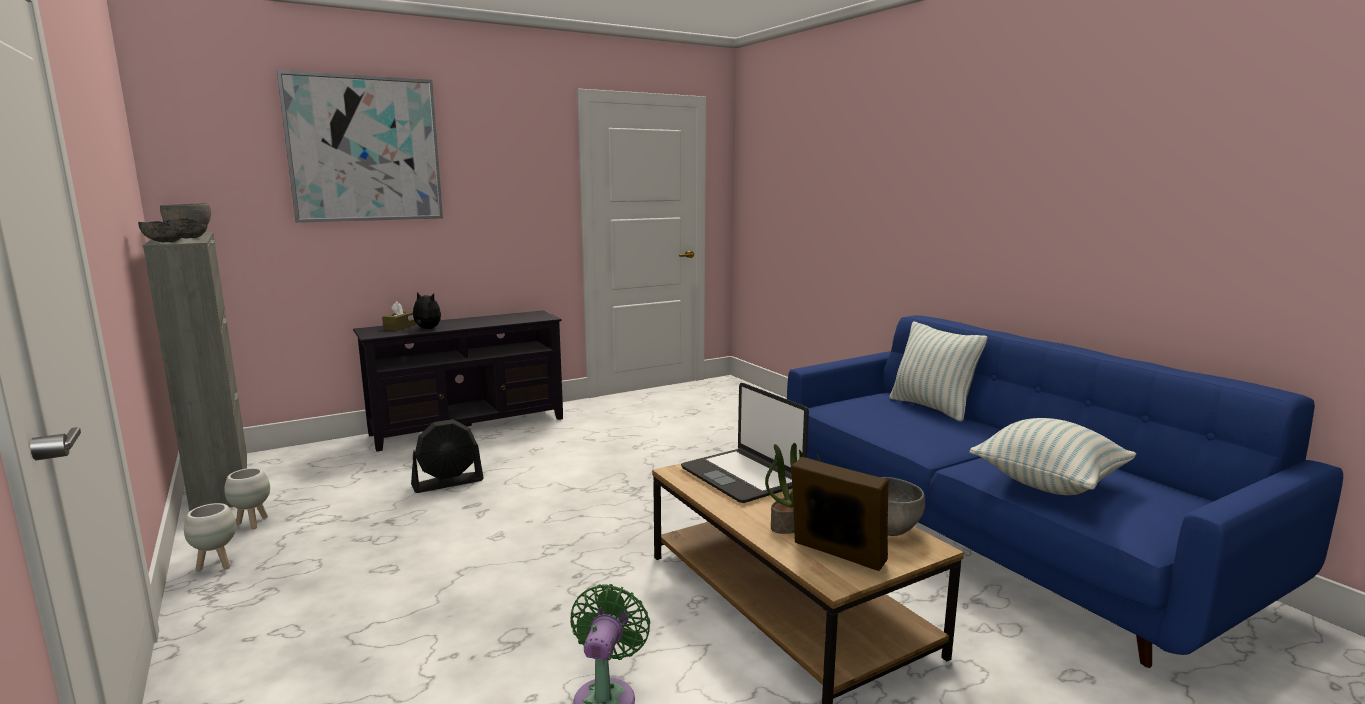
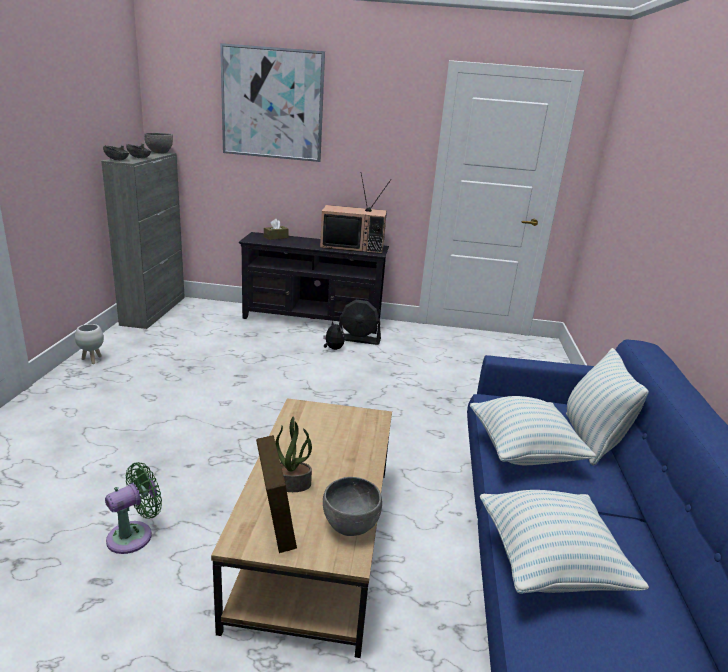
camera: 35 degrees right, 10 degrees up
white planter [224,468,270,529] -> none
plush toy [408,292,441,329] -> plush toy moved to [323,321,345,350]
black fan [411,419,484,493] -> black fan moved to [339,300,381,345]
laptop [681,383,809,503] -> none
none -> television [320,172,391,254]
none -> pillow [470,396,596,465]

